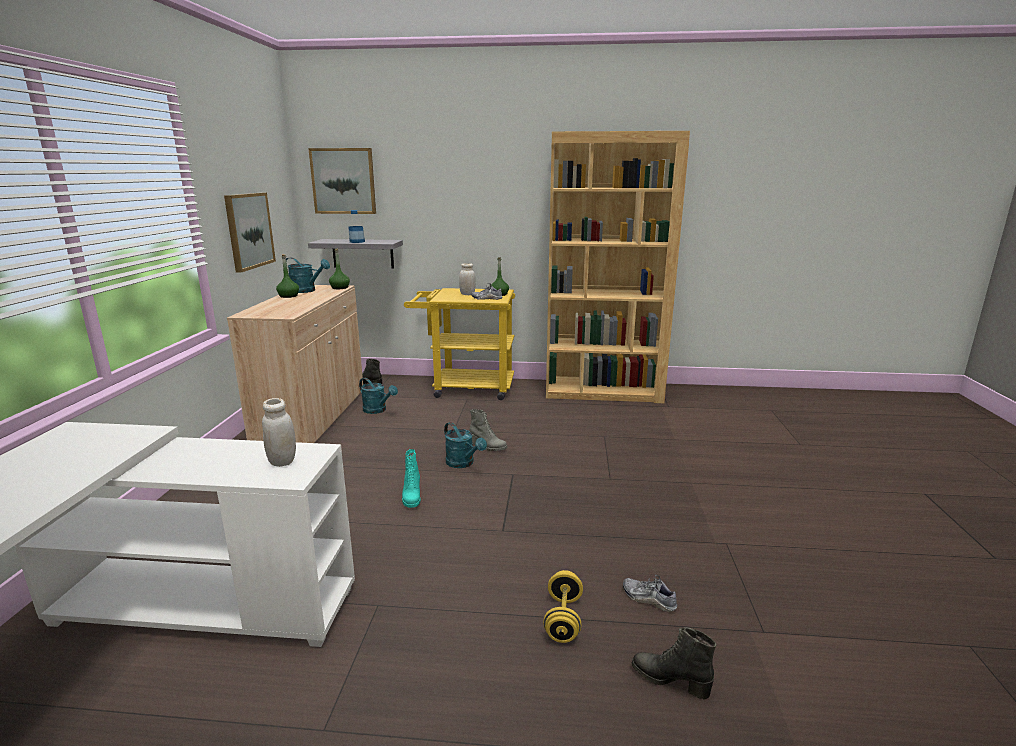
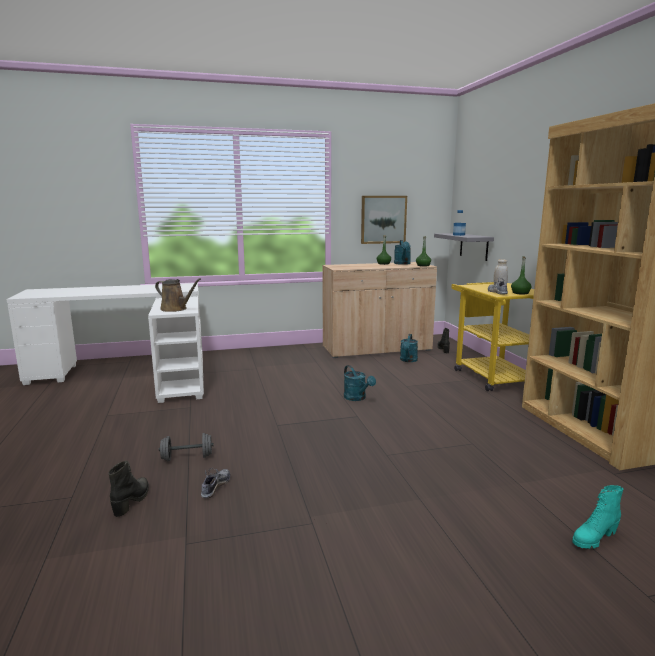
camera: 70 degrees right, 5 degrees down
white jar [262,398,296,467] -> brown watering can [155,278,201,312]
picture [308,148,376,214] -> none
turquoise boot [402,449,421,508] -> turquoise boot moved to [572,485,623,549]
turquoise watering can [444,422,487,468] -> turquoise watering can turned 60 degrees counterclockwise [344,365,376,401]
grey boot [469,409,507,451] -> none
yellow dumbbell [543,570,583,643] -> grey dumbbell [159,433,214,461]

